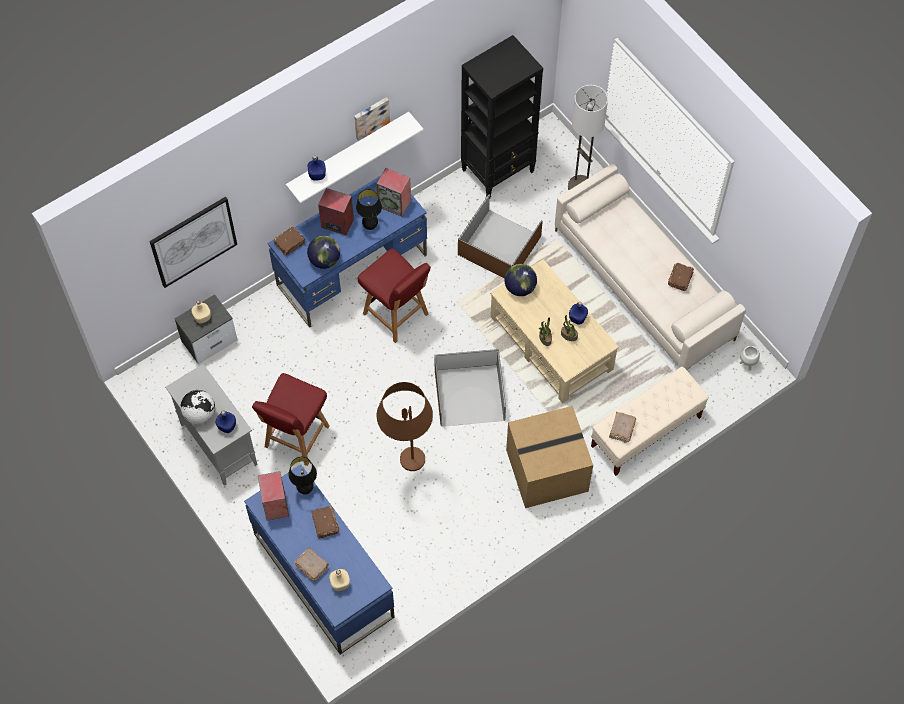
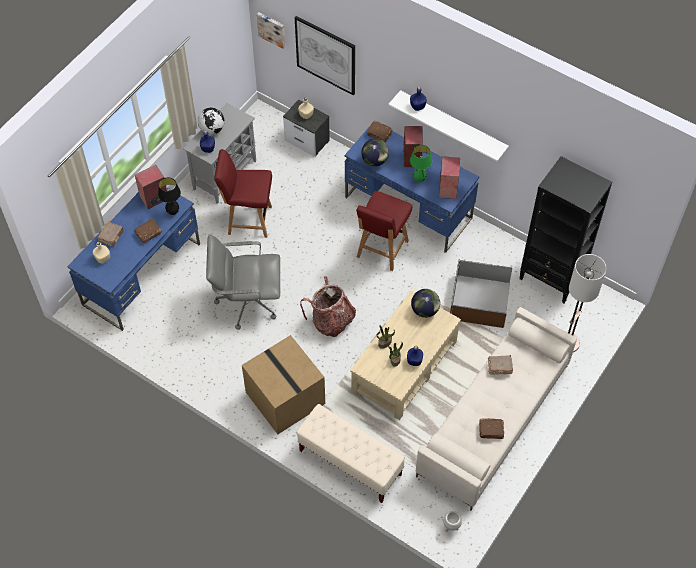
camera: 70 degrees right, 5 degrees down
picture [354,97,390,141] -> picture moved to [256,12,285,49]
black table lamp [356,189,382,230] -> green table lamp [410,145,432,183]
brown floor lamp [377,382,433,471] -> grey office chair [206,234,280,330]
brown storage box [434,349,506,427] -> backpack [300,277,356,337]
brown book [609,412,636,443] -> brown book moved to [488,355,513,375]

